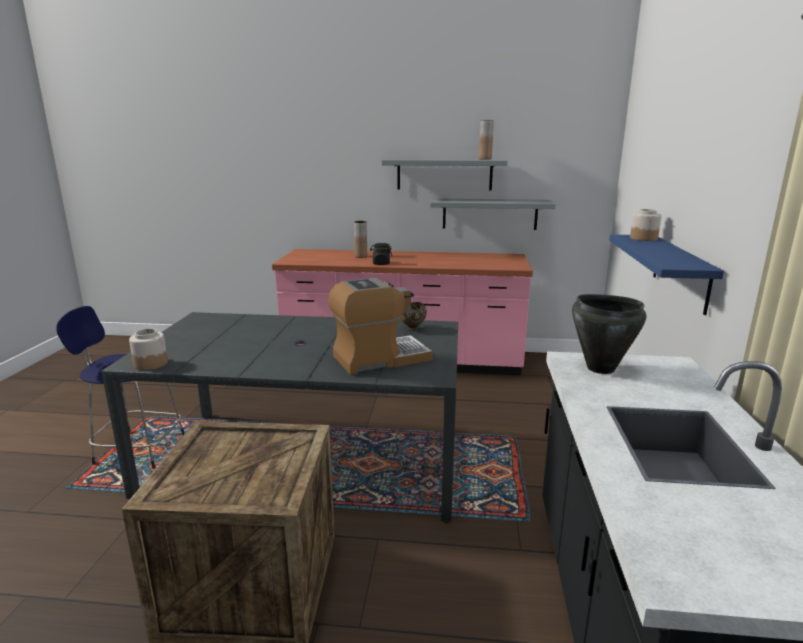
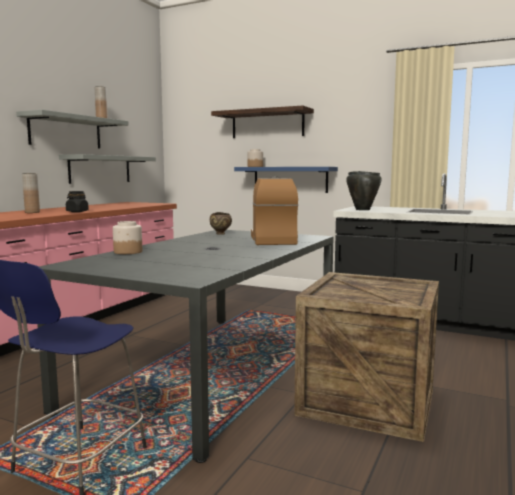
camera: 70 degrees left, 10 degrees down
jar [129,329,168,370] -> jar moved to [113,221,142,254]
none -> shelf [211,106,314,138]

